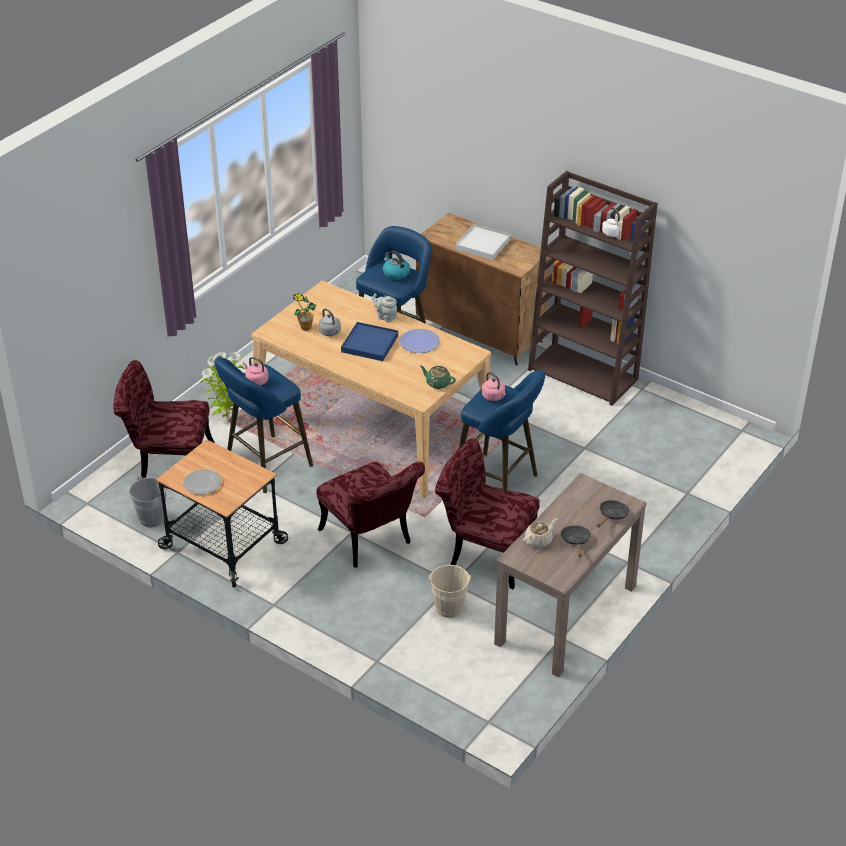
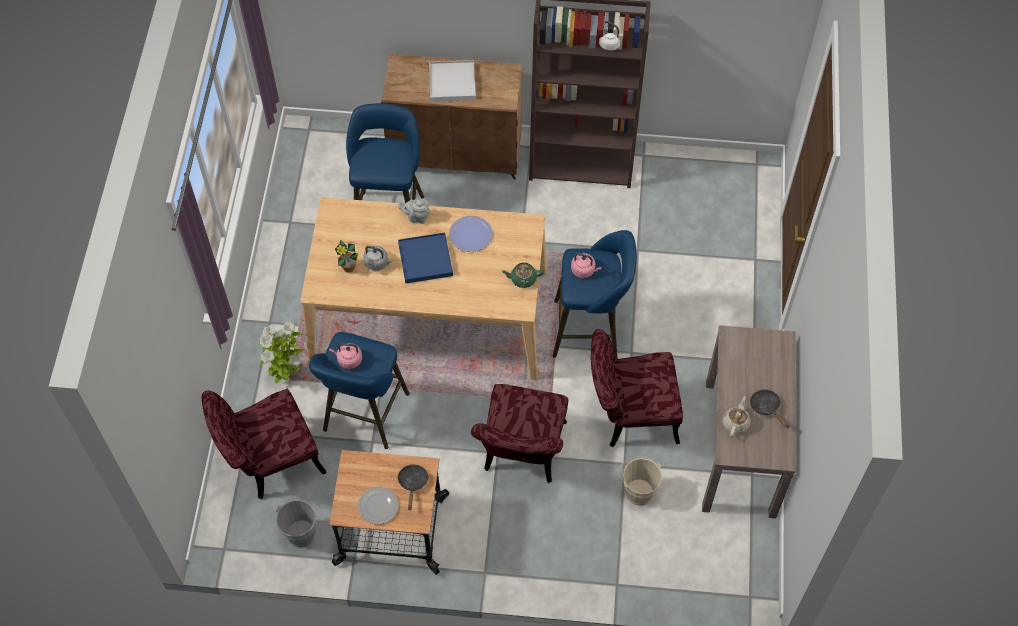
camera: 30 degrees left, 20 degrees up
red chair [316,461,425,568] -> red chair turned 75 degrees clockwise [471,384,568,483]
kettle [383,250,410,280] -> none
black frying pan [597,500,629,527] -> black frying pan moved to [397,464,429,510]

